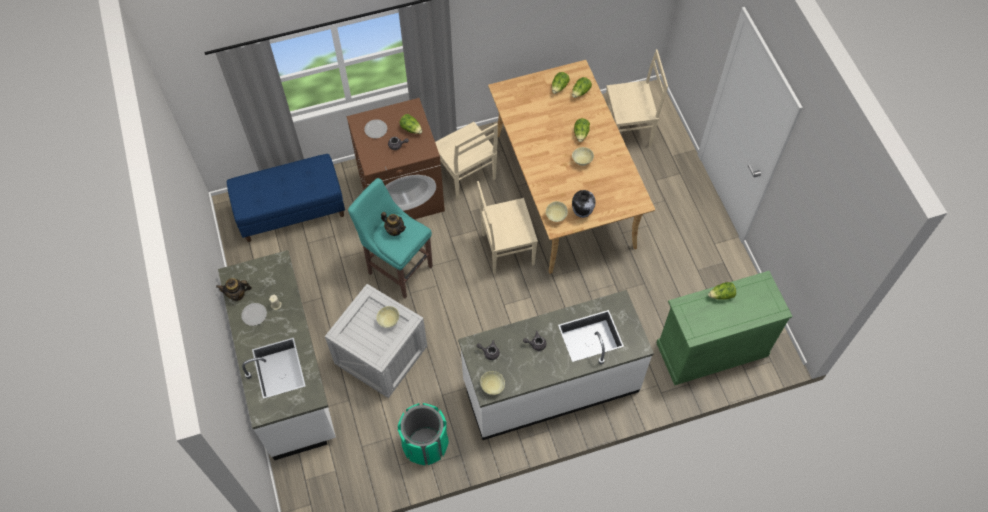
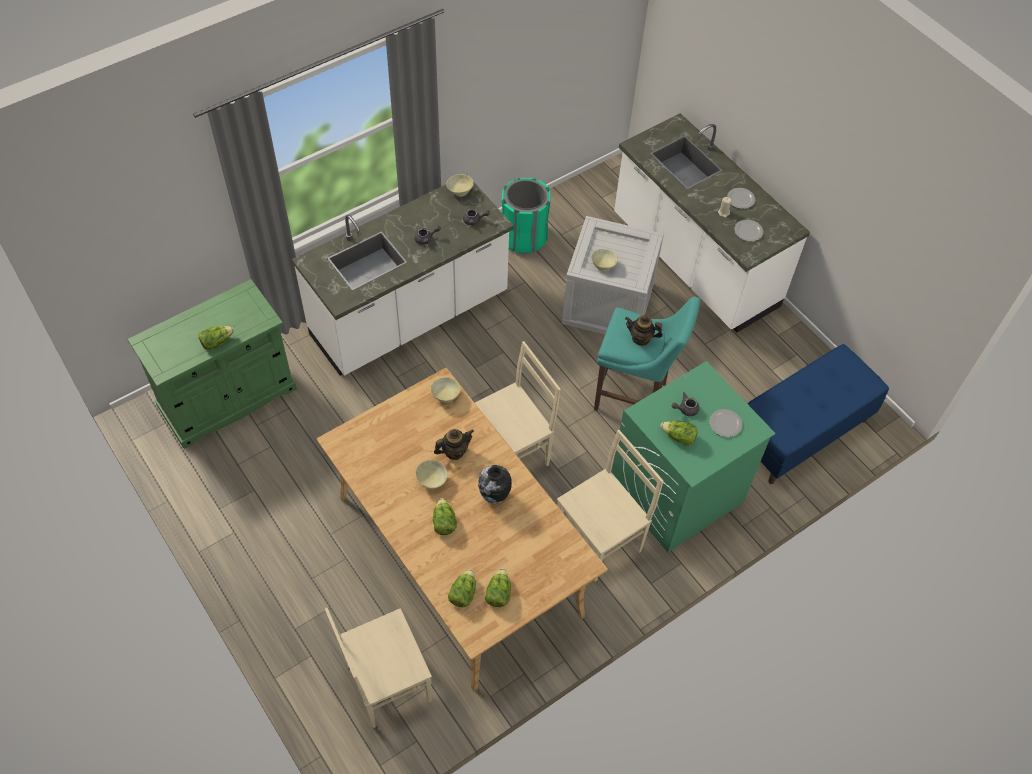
camera: 160 degrees right, 5 degrees down
teapot [216,278,252,301] -> teapot moved to [434,429,474,460]
brown washing machine [347,98,445,219] -> green washing machine [611,361,776,552]
beige chair [435,122,498,200] -> beige chair turned 105 degrees clockwise [557,430,664,582]
vase [572,190,595,218] -> vase moved to [478,465,512,504]
none -> plate [734,219,763,241]

